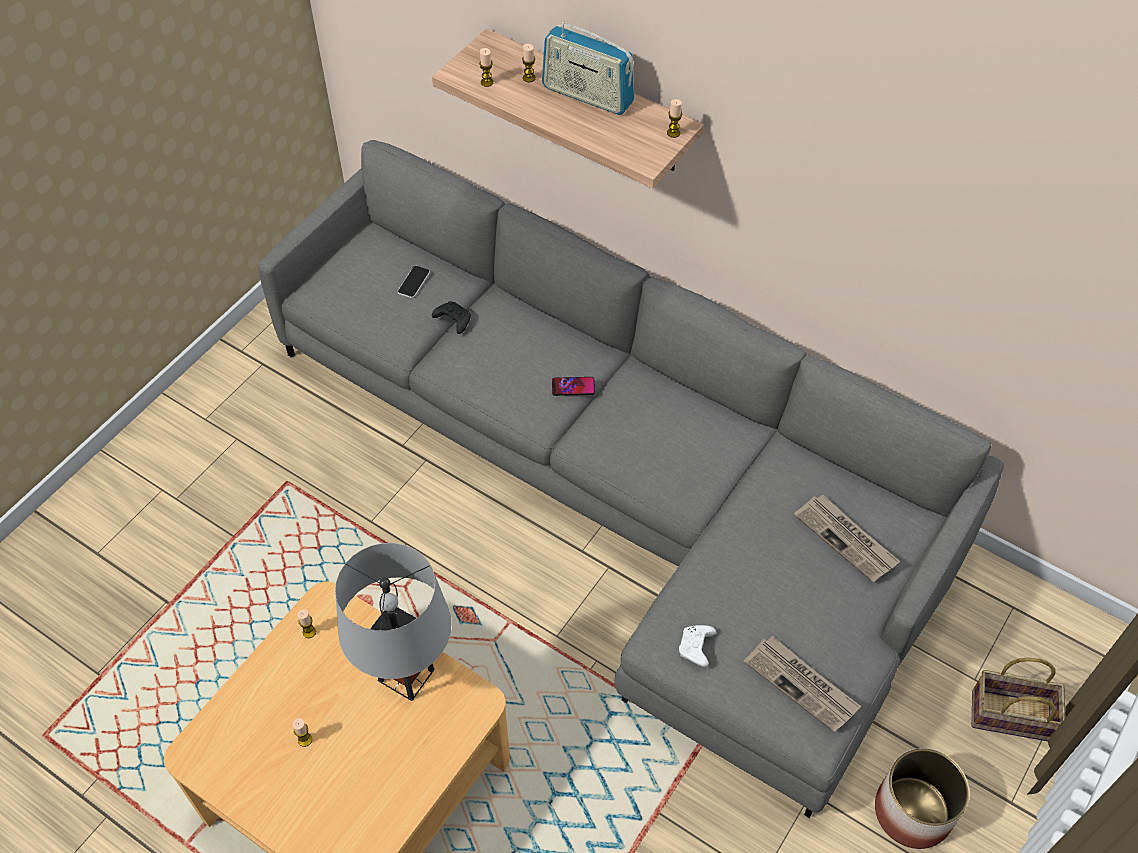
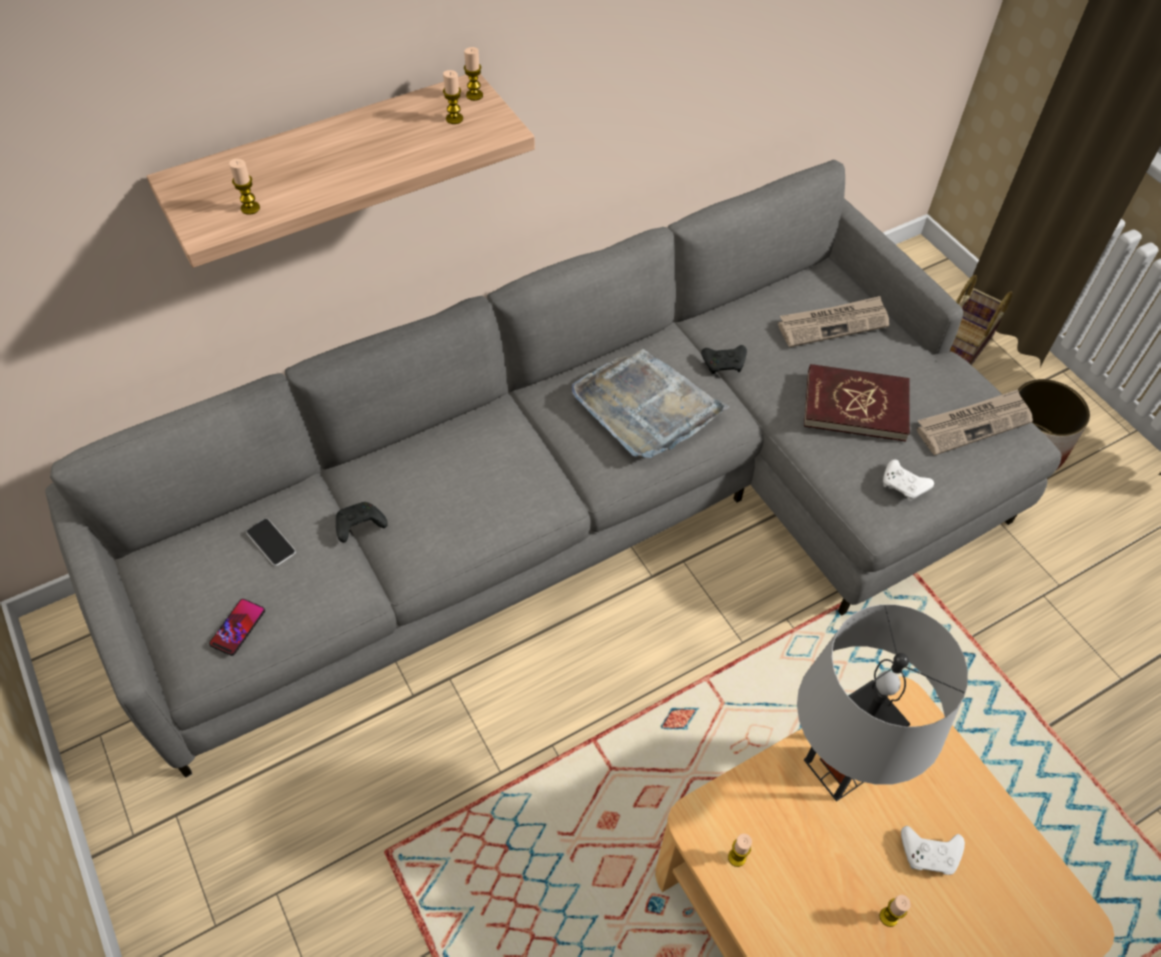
camera: 65 degrees left, 0 degrees up
candle [522,44,536,82] -> candle moved to [443,70,463,124]
radio [542,21,634,115] -> none
phone [552,377,595,396] -> phone moved to [209,599,265,656]
none -> grey tray [572,349,730,458]
none -> black game controller [701,345,747,374]
none -> red book [804,364,910,442]
none -> white game controller [901,826,965,875]

